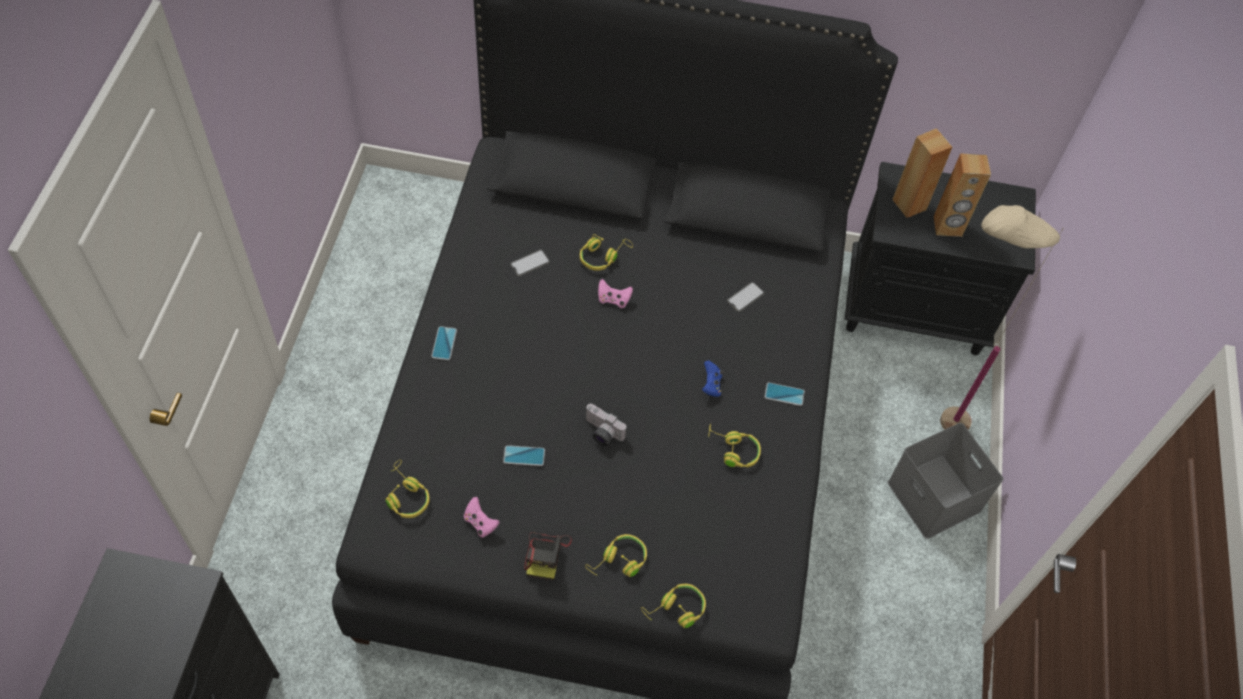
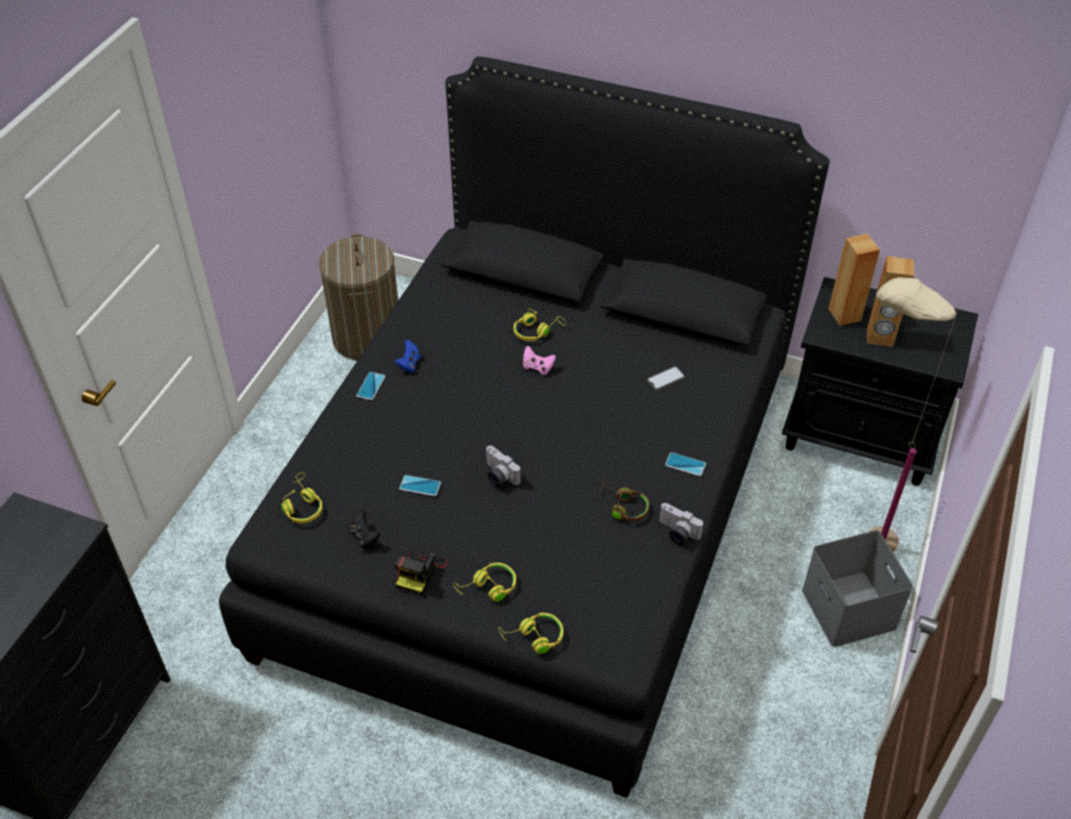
camera: 15 degrees right, 10 degrees down
pink game controller [464,497,500,538] -> black game controller [350,510,380,549]
phone [510,250,550,276] -> none
blue game controller [702,360,723,397] -> blue game controller moved to [395,340,422,373]
yellow headphones [708,423,761,468] -> brown headphones [600,478,650,522]
none -> laundry basket [319,234,398,361]
none -> camera [659,503,703,544]

